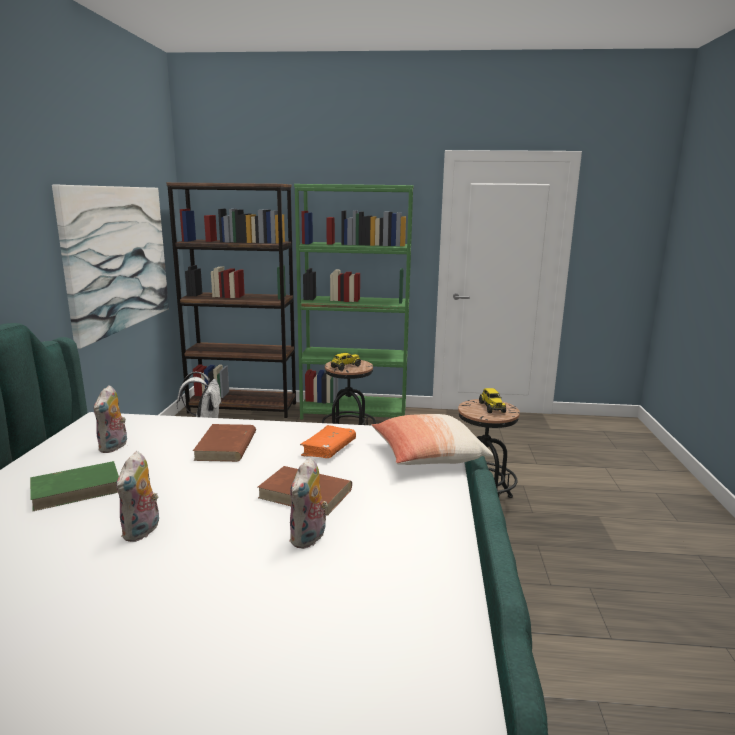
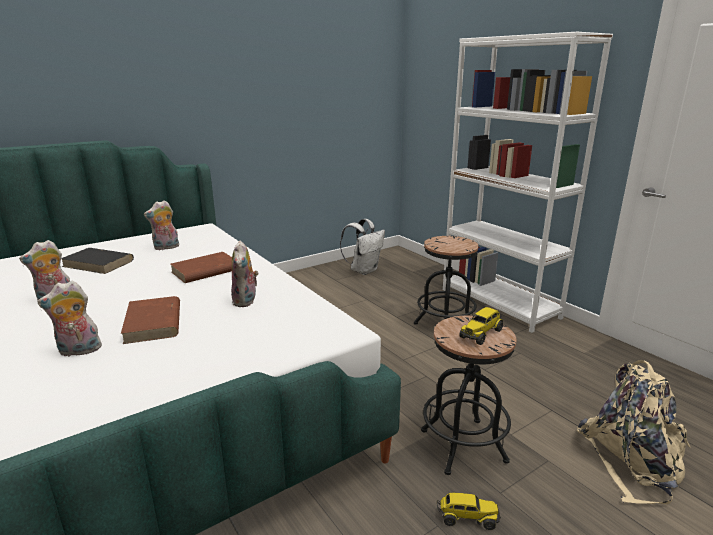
camera: 50 degrees right, 5 degrees up
green book [30,461,119,511] -> black book [61,248,134,274]
picture [52,185,169,349] -> none
brown bookcase [166,182,296,418] -> none
green bookcase [294,184,414,420] -> white bookcase [443,32,613,333]
orange book [300,425,356,458] -> plush toy [231,241,259,307]
toy truck [330,353,361,370] -> toy truck moved to [437,493,501,530]
pillow [372,414,493,465] -> none
none -> beige backpack [577,360,691,504]

